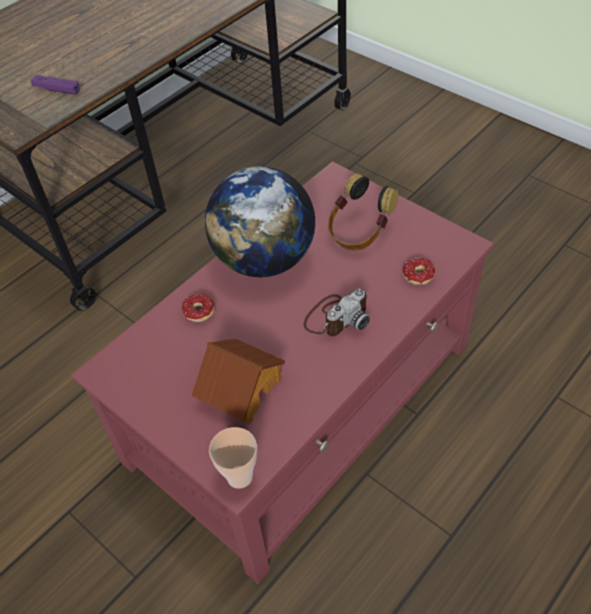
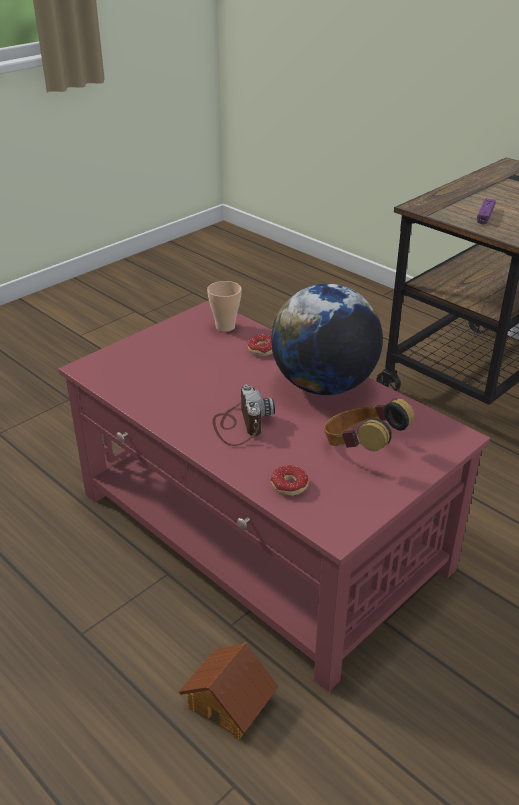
camera: 90 degrees right, 15 degrees down
toy house [192,339,285,424] -> toy house moved to [179,642,279,740]
cup [209,427,257,489] -> cup moved to [207,281,242,332]
camera [304,289,370,336] -> camera turned 150 degrees counterclockwise [212,384,275,446]

